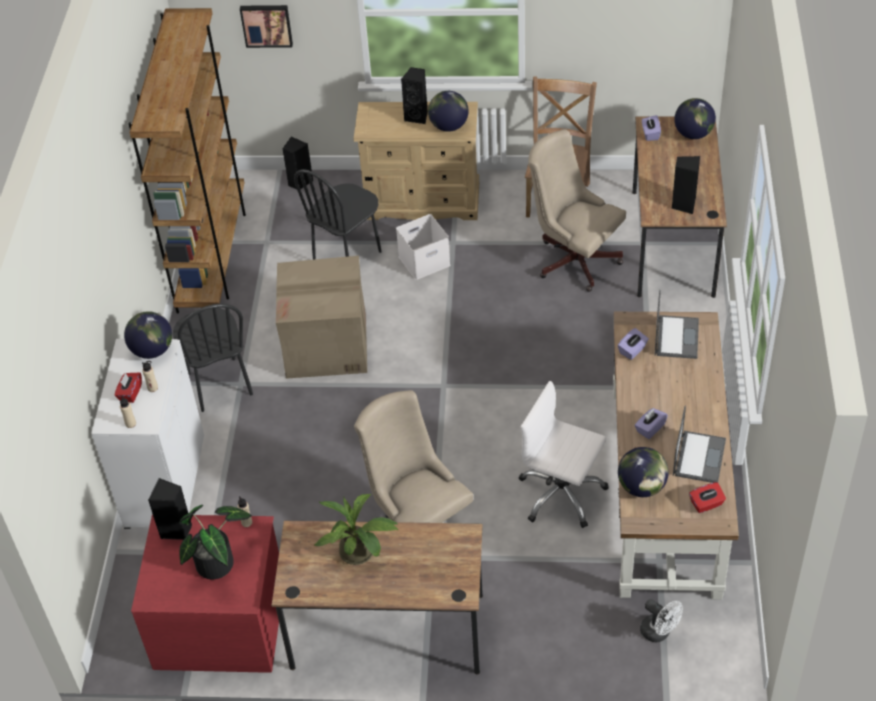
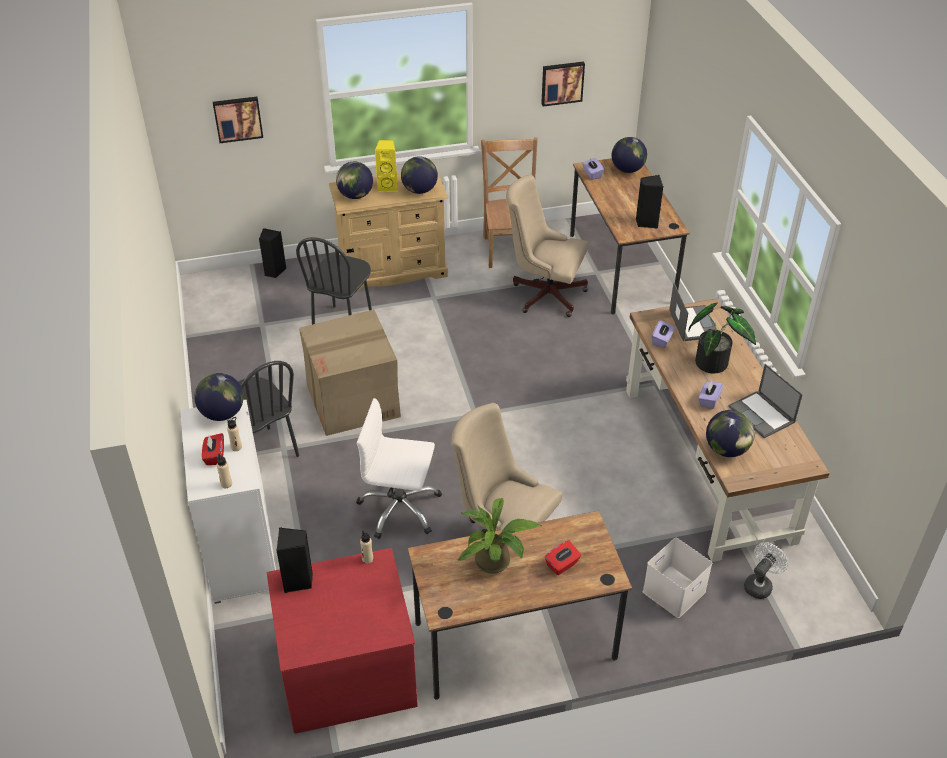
camera: 20 degrees left, 5 degrees down
brown bookcase [128,8,246,313] -> none
potted plant [179,505,252,579] -> potted plant moved to [688,303,756,373]
white storage box [396,214,450,280] -> white storage box moved to [643,538,712,618]
black speaker [401,67,428,124] -> yellow speaker [375,140,398,192]
white office chair [519,381,608,528] -> white office chair moved to [356,398,442,539]
white fan [640,599,683,642] -> white fan turned 75 degrees counterclockwise [744,542,788,599]
laptop [673,405,726,483] -> laptop turned 150 degrees clockwise [728,364,803,438]
red tissue box [689,482,726,513] -> red tissue box moved to [545,540,581,575]
none -> globe [336,162,373,199]
none -> picture [541,62,585,107]

